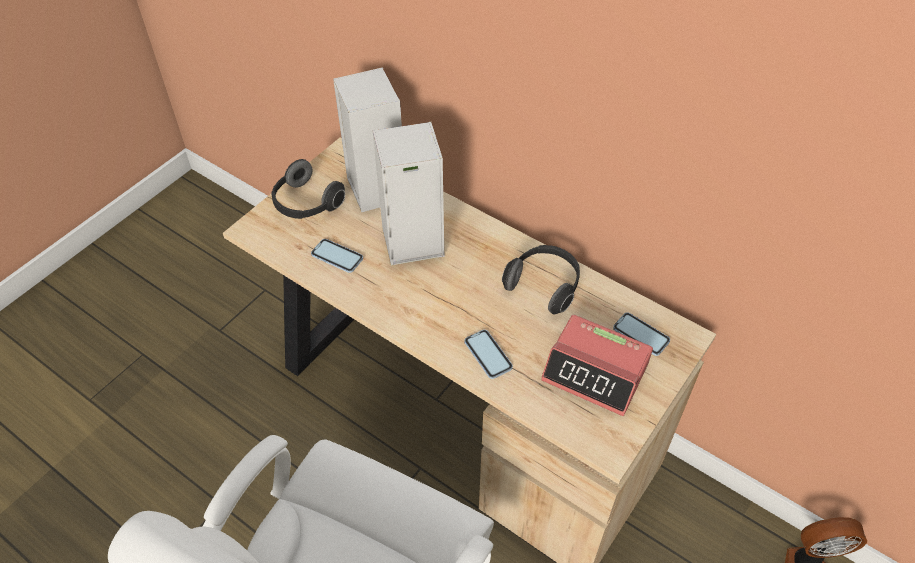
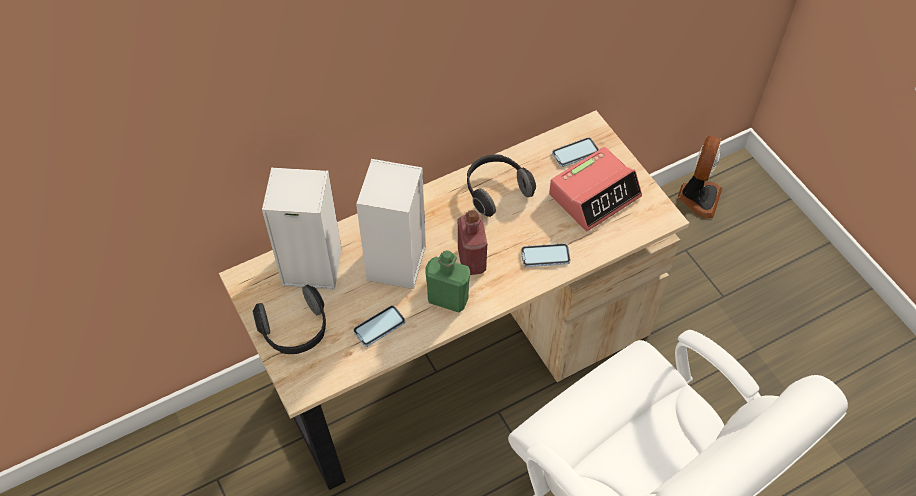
camera: 65 degrees left, 5 degrees up
none -> green bottle [425,250,470,313]
none -> red bottle [458,210,487,275]

